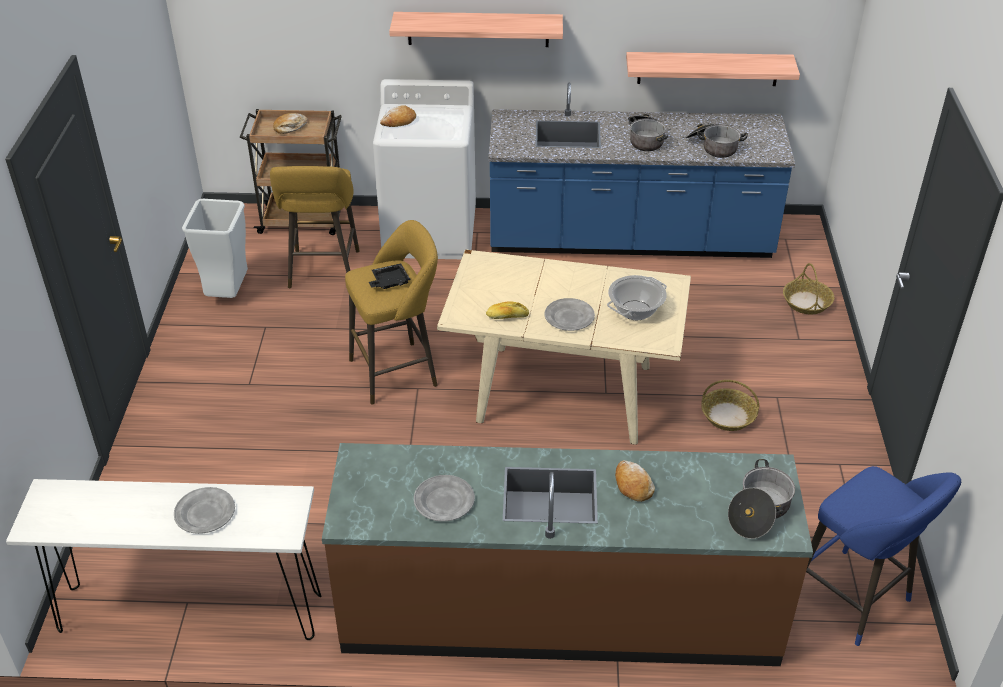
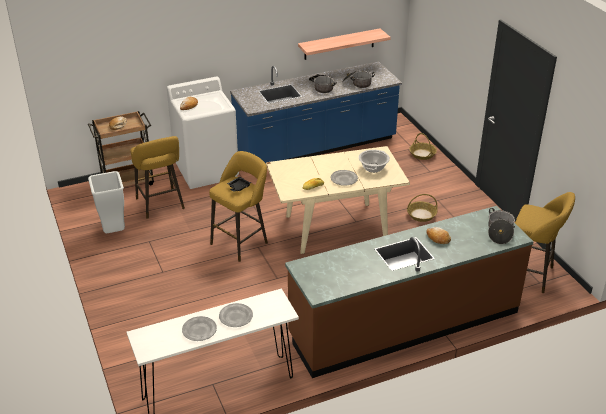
camera: 25 degrees left, 5 degrees down
shelf [389,12,563,47] -> none
grey plate [414,475,475,522] -> grey plate moved to [182,316,217,341]
blue stool [806,466,961,646] -> yellow stool [515,192,575,293]

